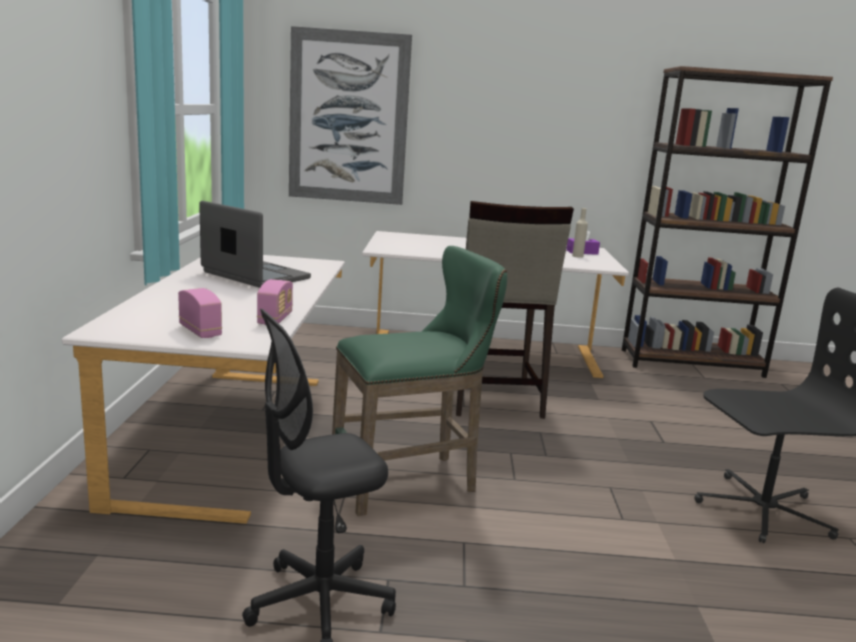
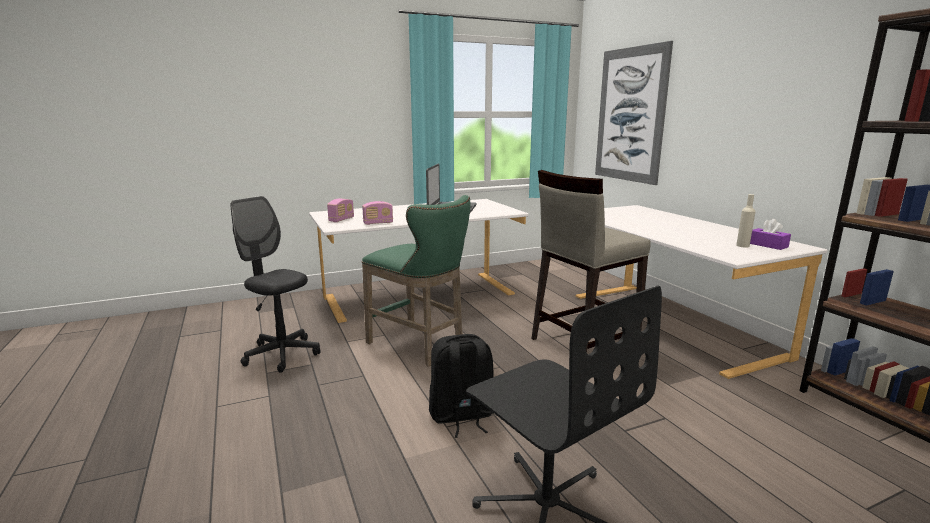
camera: 65 degrees right, 0 degrees up
none -> black backpack [429,334,494,438]

